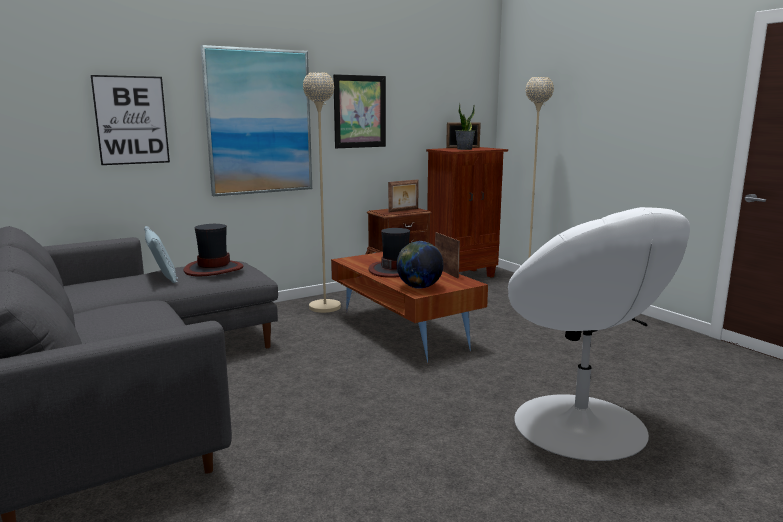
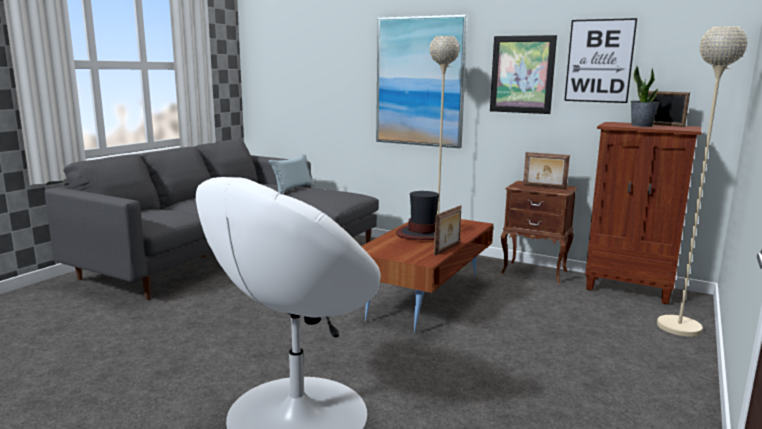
camera: 60 degrees right, 0 degrees up
picture [90,75,170,165] -> picture moved to [564,18,637,103]
hat [184,224,243,276] -> none
globe [396,241,444,289] -> none

